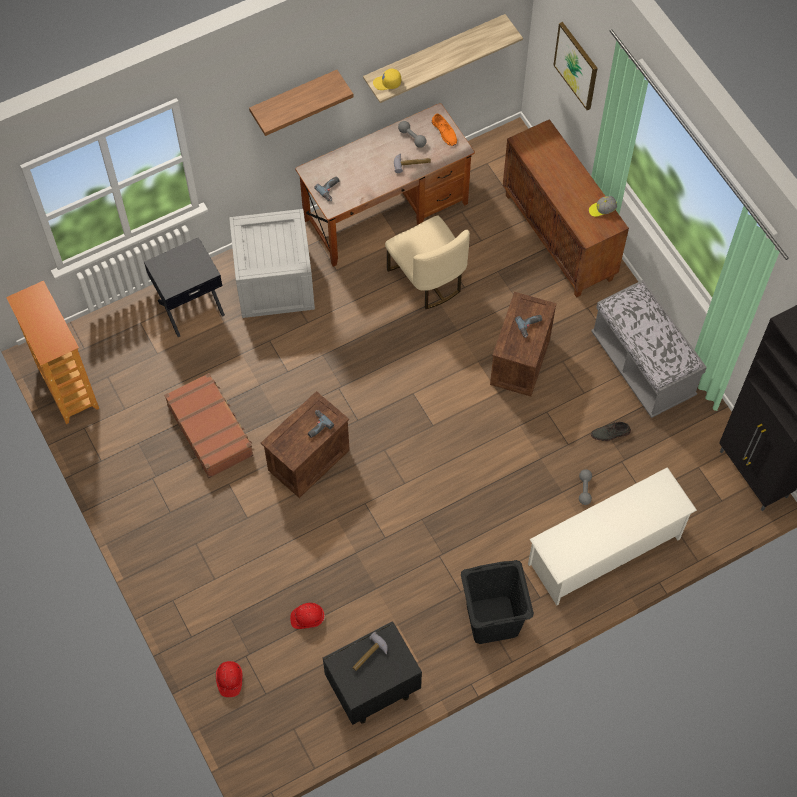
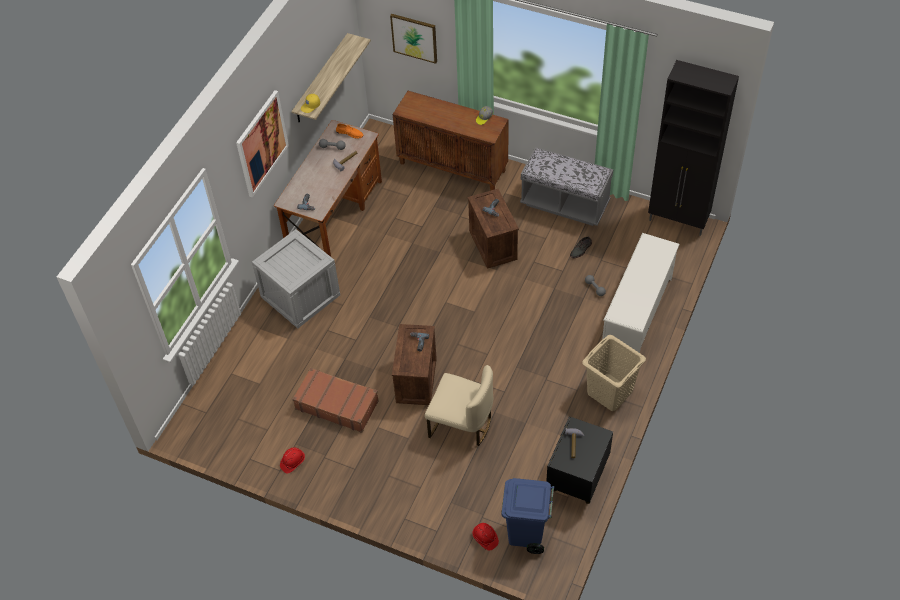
camera: 35 degrees left, 10 degrees down
bookcase [6,281,99,424] -> none
black nightstand [144,237,225,337] -> none
shelf [249,70,354,136] -> picture [236,90,289,197]
red hard hat [290,603,325,629] -> red hard hat moved to [280,447,305,473]
beige chair [385,216,470,309] -> beige chair moved to [425,365,493,446]
black laundry basket [461,560,534,644] -> beige laundry basket [582,335,646,411]
none -> blue trash can [501,478,554,554]

